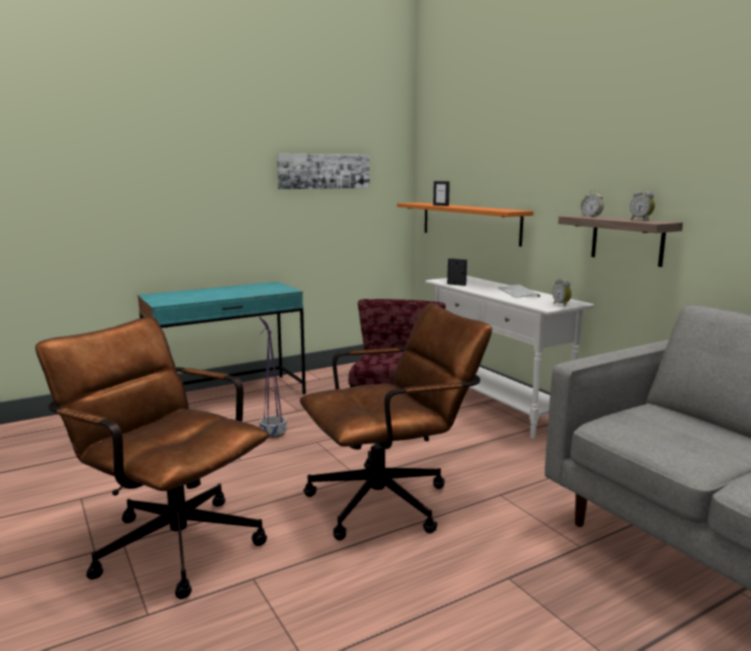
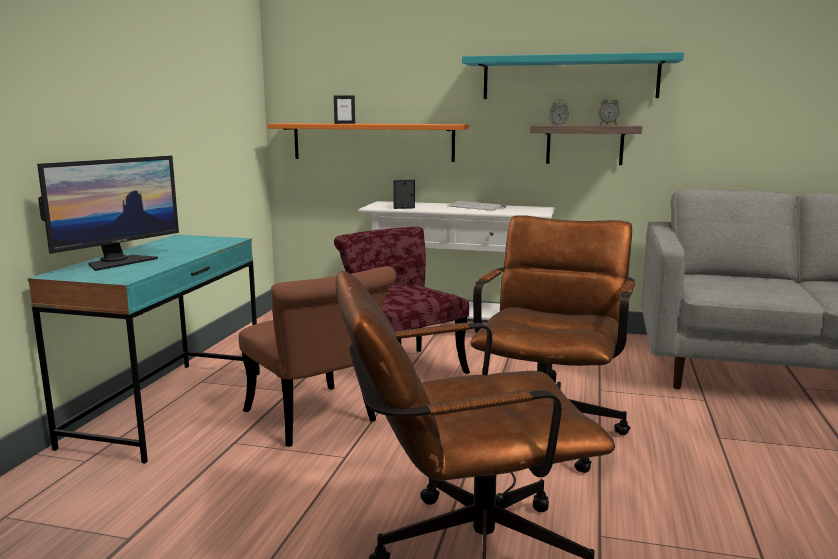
camera: 45 degrees left, 0 degrees up
purple planter [259,317,287,438] -> brown chair [239,266,396,447]
picture [277,153,370,189] -> none
alarm clock [552,279,572,307] -> none
none -> monitor [37,156,179,271]
none -> turquoise shelf [462,52,684,99]

